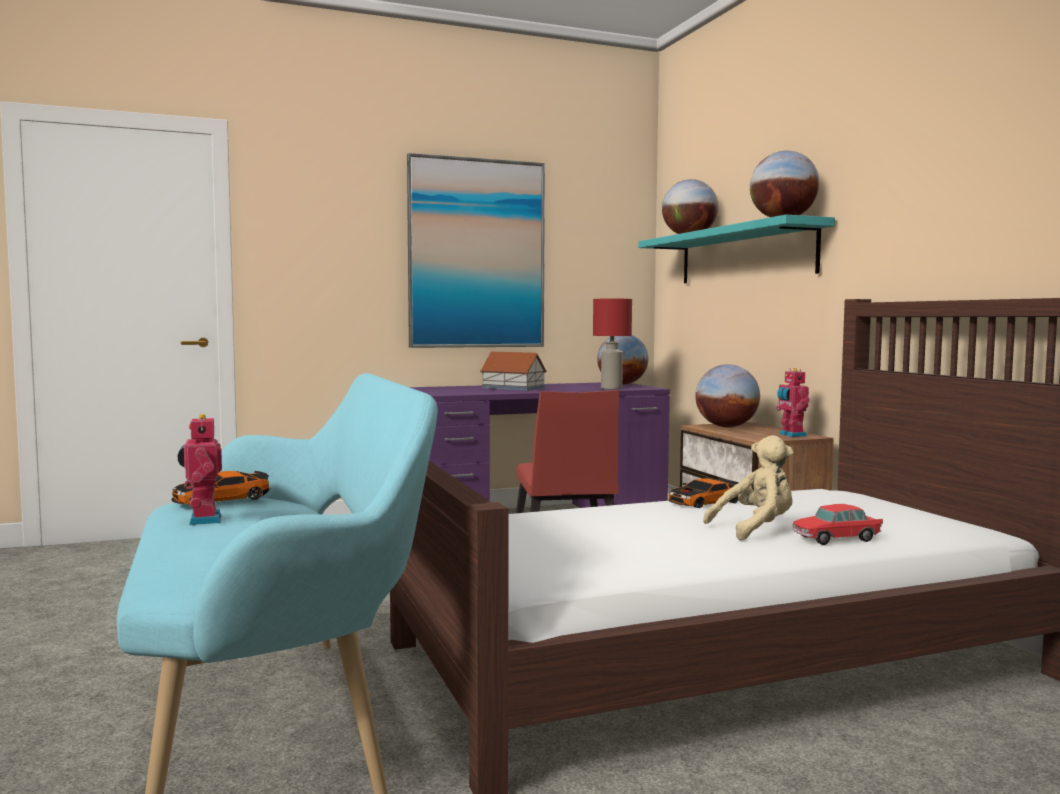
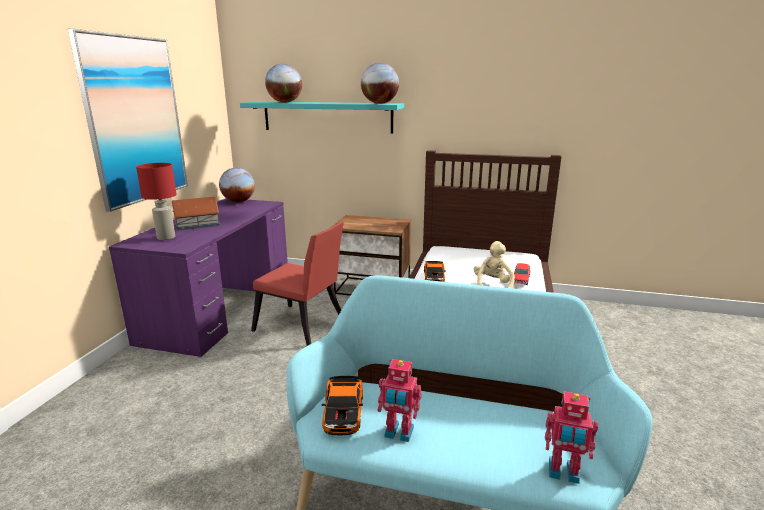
camera: 55 degrees left, 15 degrees up
red table lamp [593,299,632,390] -> red table lamp moved to [136,163,177,240]
globe [695,364,760,427] -> none
toy robot [776,368,810,437] -> toy robot moved to [545,391,598,484]

